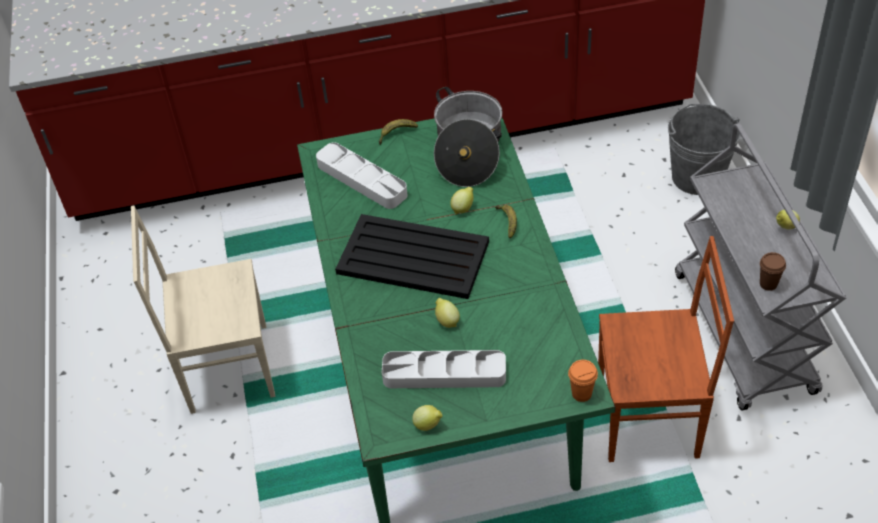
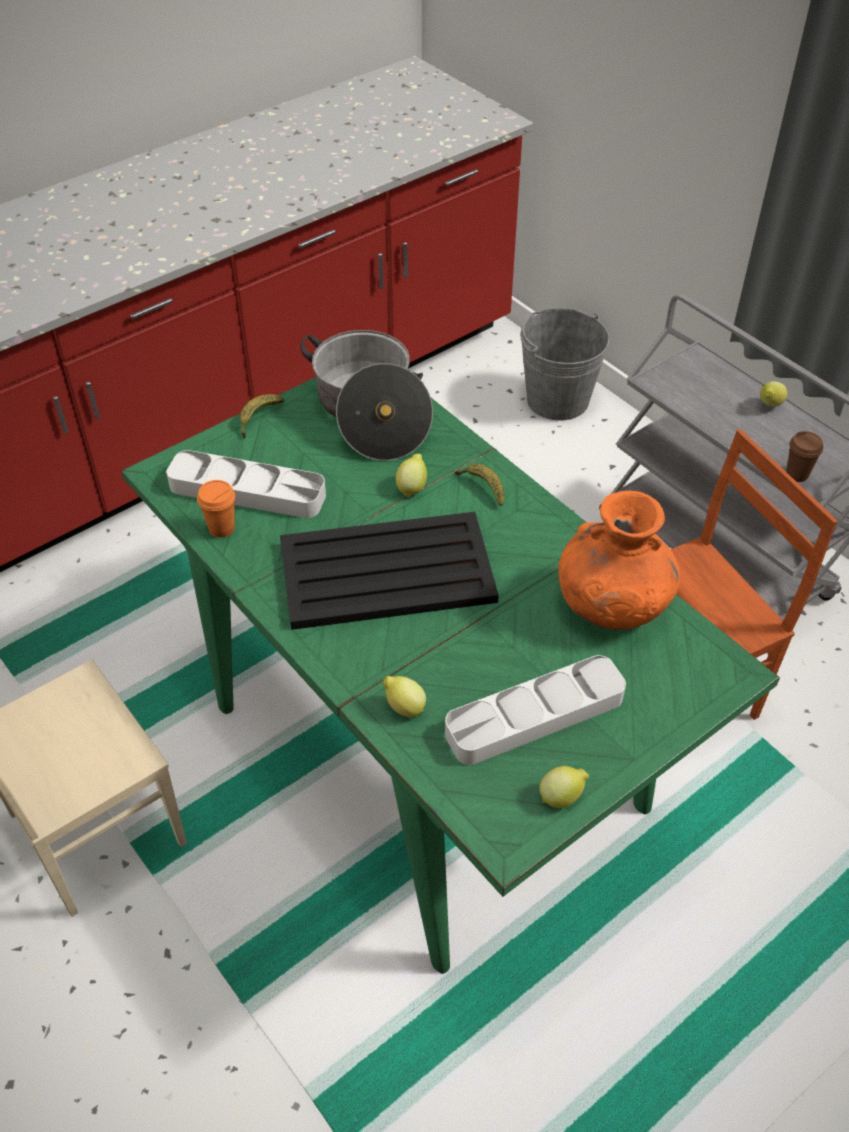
camera: 30 degrees left, 0 degrees up
lemon [435,298,460,328] -> lemon moved to [383,676,426,717]
orange cup [568,360,598,402] -> orange cup moved to [197,480,235,538]
none -> orange vase [558,491,680,630]

